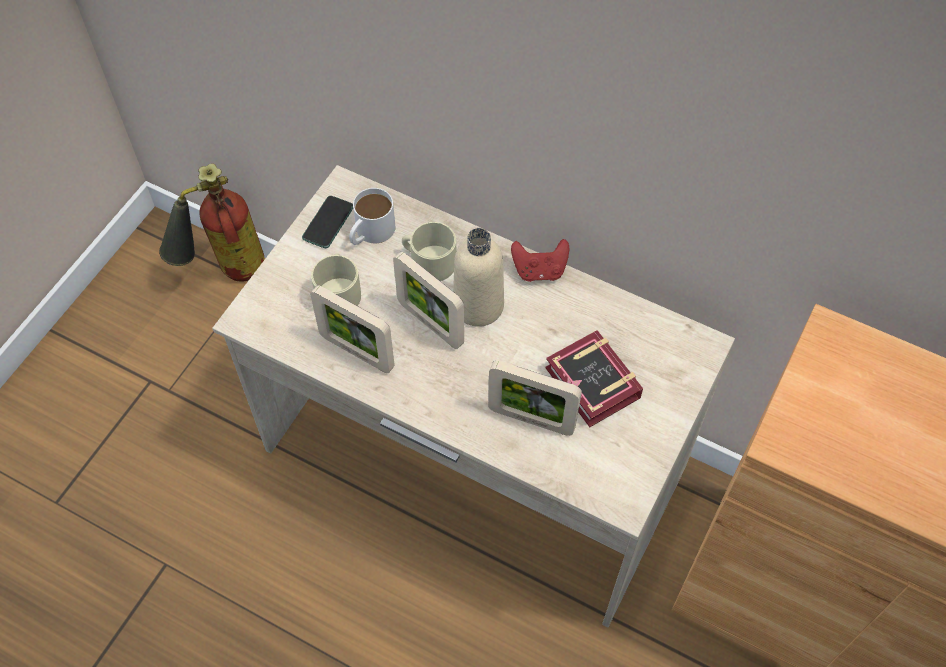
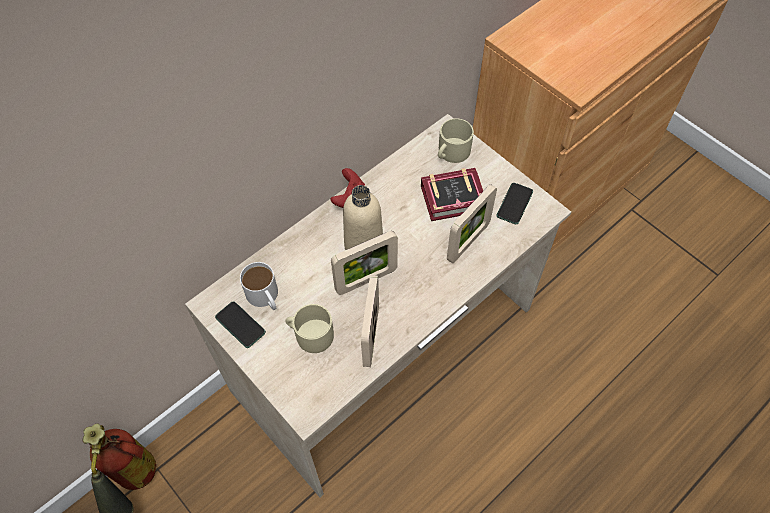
camera: 70 degrees left, 0 degrees up
picture frame [310,285,395,373] -> picture frame turned 135 degrees clockwise [361,275,379,367]
beige mug [402,222,456,281] -> beige mug moved to [438,118,474,163]
none -> phone [496,183,533,224]

